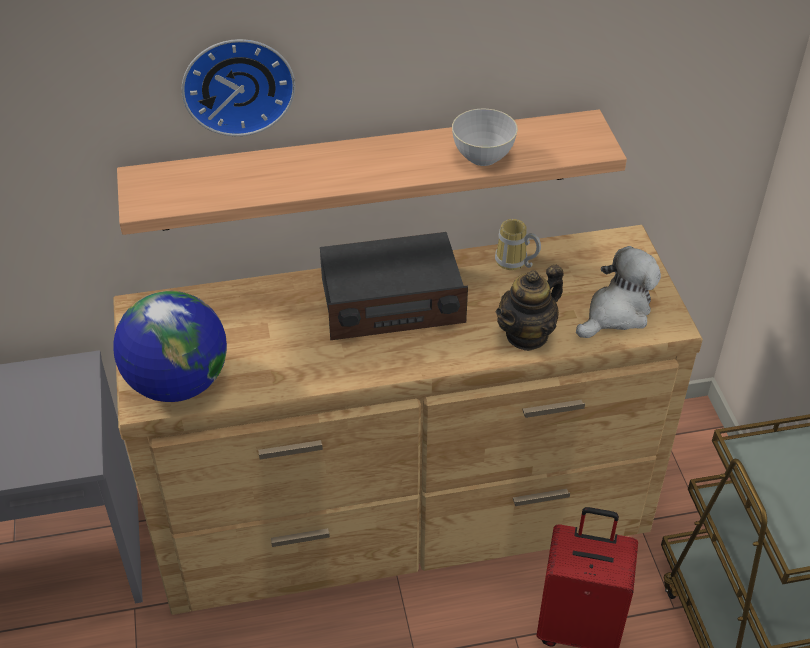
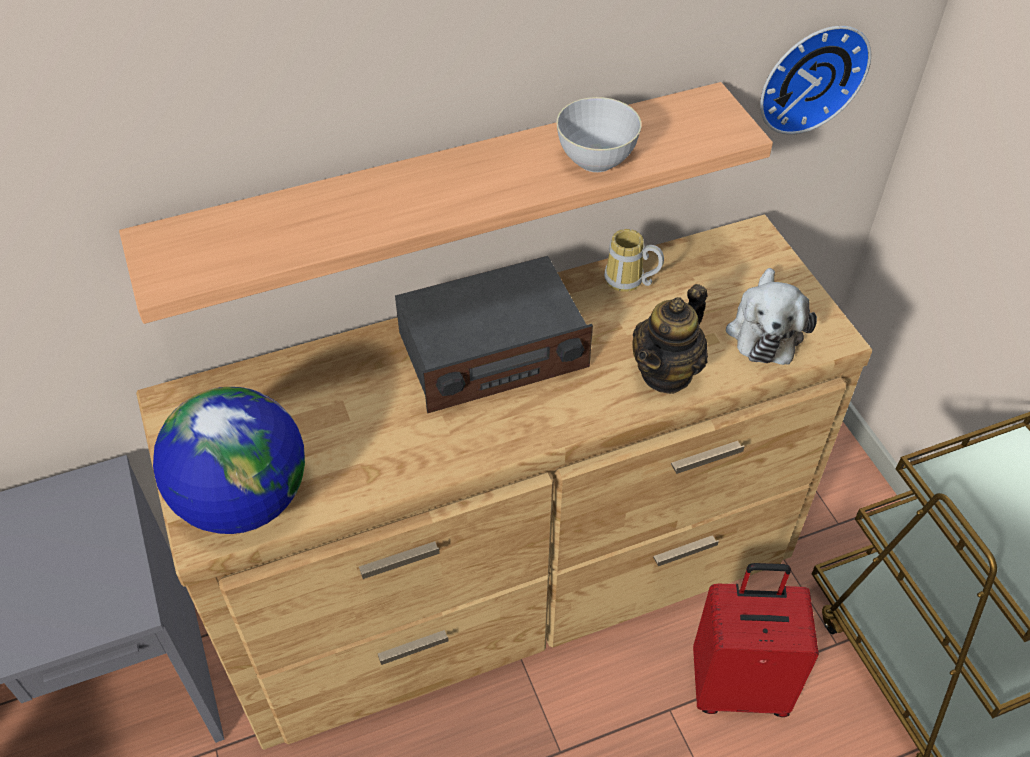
camera: 10 degrees left, 5 degrees up
wall clock [182,39,295,136] -> wall clock moved to [760,26,871,135]
plush toy [576,246,661,338] -> plush toy turned 150 degrees clockwise [726,268,817,365]

